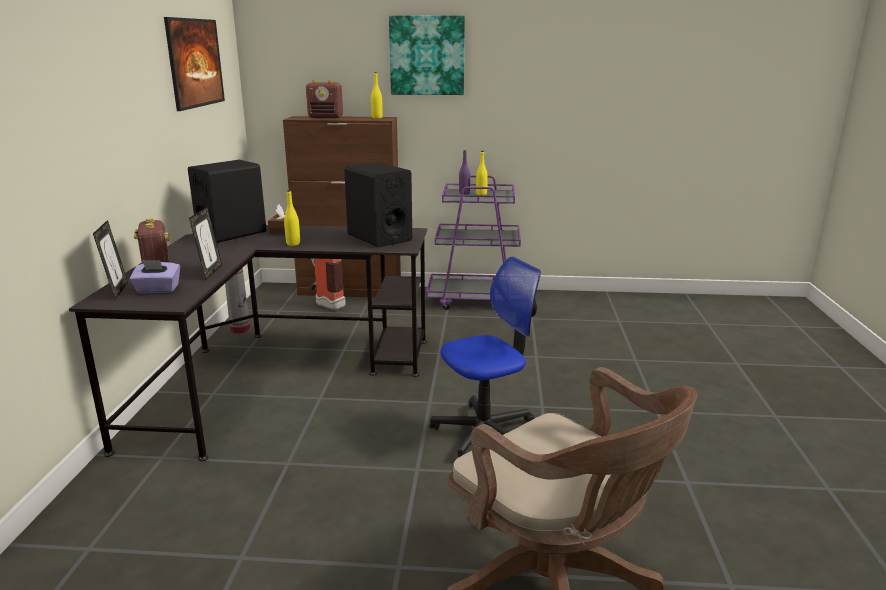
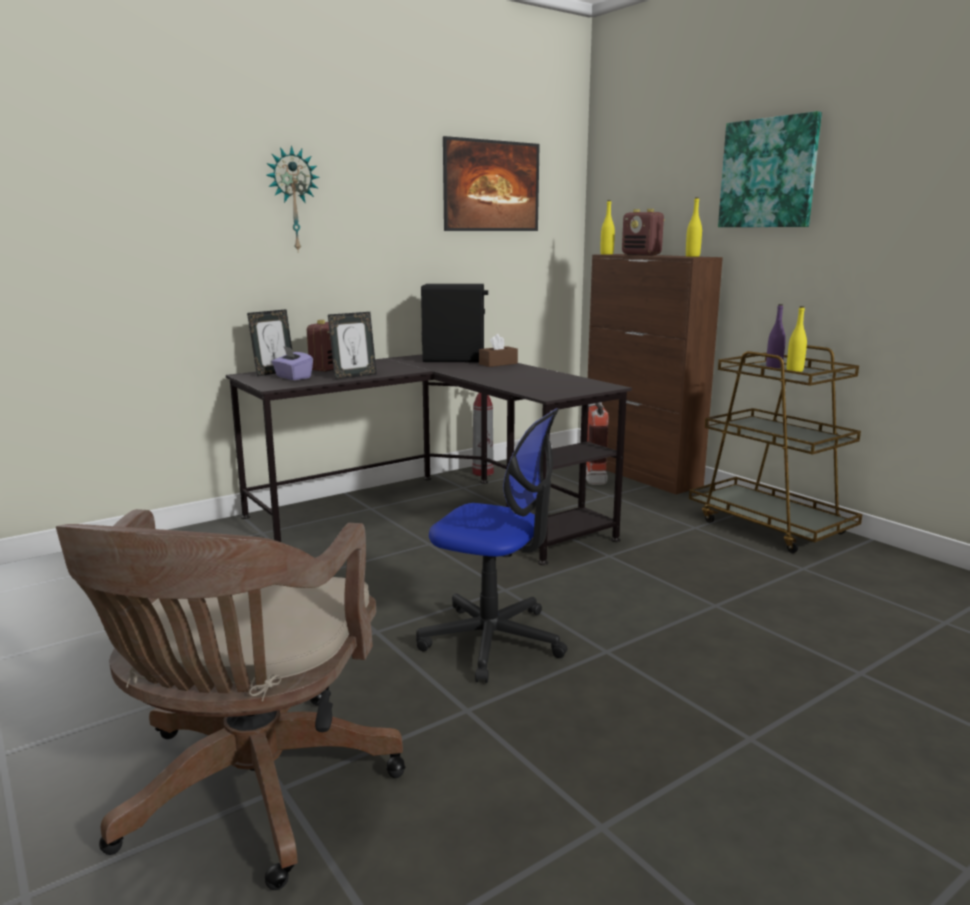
camera: 50 degrees right, 5 degrees down
yellow bottle [284,190,300,246] -> yellow bottle moved to [600,200,615,255]
black speaker [344,162,412,247] -> none
purple cart [426,175,521,310] -> brown cart [689,345,862,553]
none -> wall clock [266,145,320,251]

